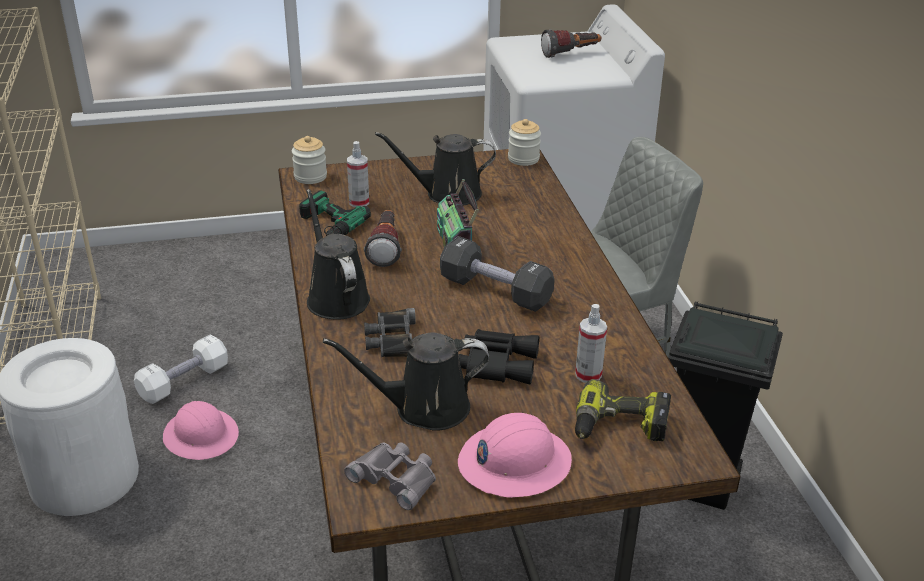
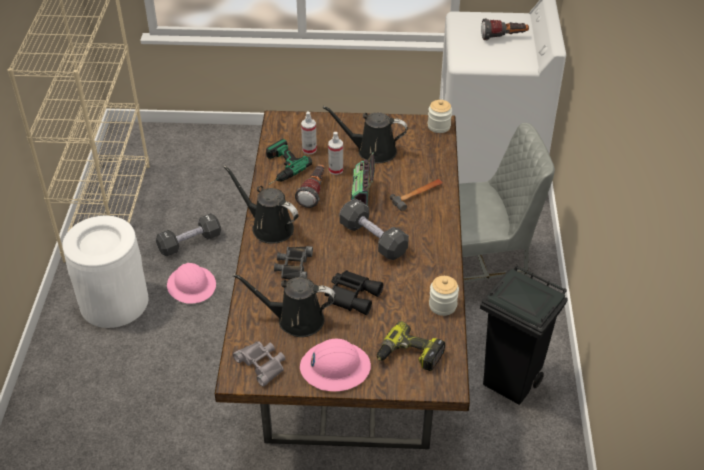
camera: 15 degrees right, 10 degrees up
white dumbbell [134,334,228,404] -> black dumbbell [156,213,221,256]
jar [292,136,327,184] -> jar moved to [429,276,459,316]
black watering can [306,189,370,319] -> black watering can turned 45 degrees counterclockwise [224,165,298,244]
spray bottle [575,304,607,383] -> spray bottle moved to [328,132,343,175]
none -> hammer [390,179,443,211]

